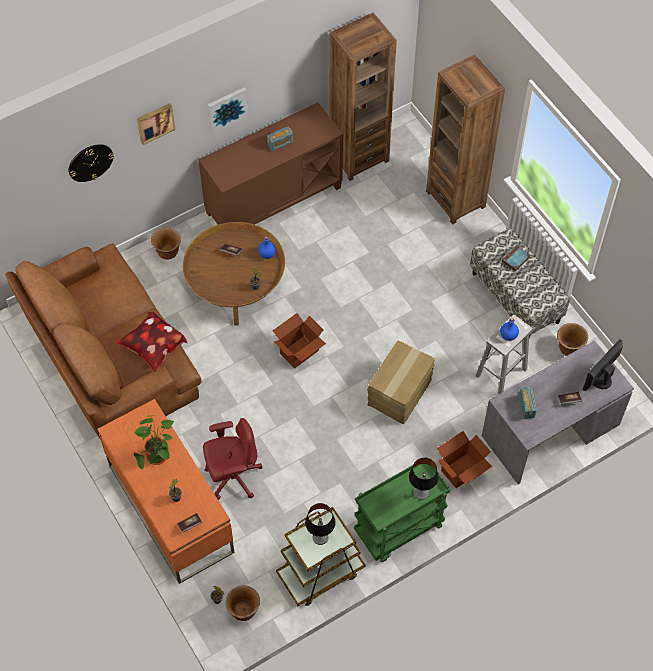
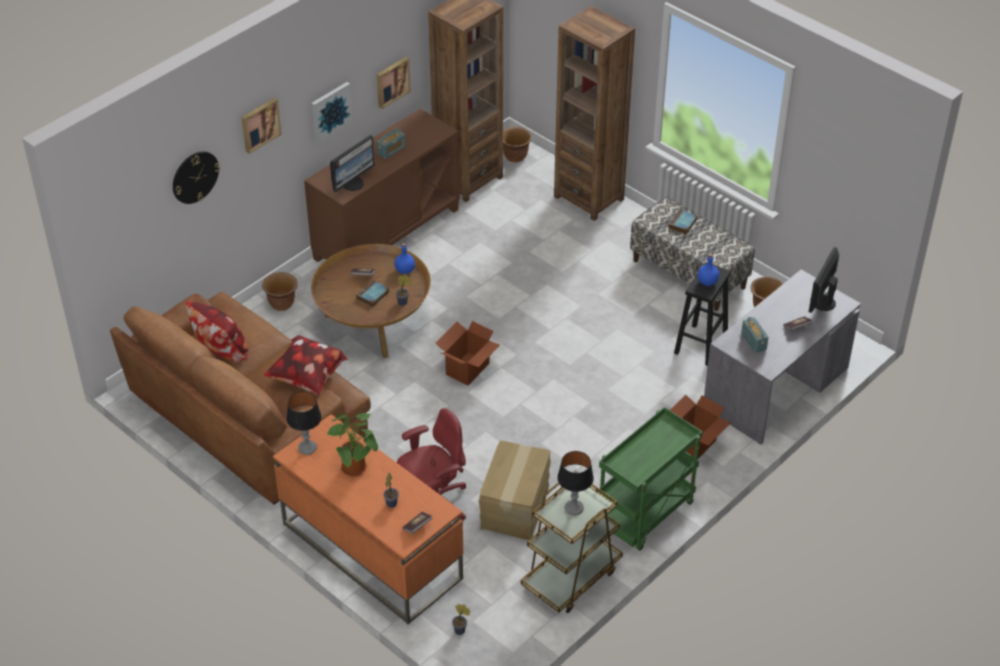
camera: 15 degrees left, 15 degrees down
brown planter [226,585,260,621] -> brown planter moved to [503,127,532,162]
cardboard box [367,341,435,424] -> cardboard box moved to [479,441,551,540]
table lamp [409,458,439,500] -> table lamp moved to [286,392,322,455]
white stool [476,314,533,394] -> black stool [674,262,731,366]
none -> pillow [186,301,248,362]
none -> monitor [330,135,375,192]
none -> book [356,280,389,307]
none -> picture [377,57,411,109]

